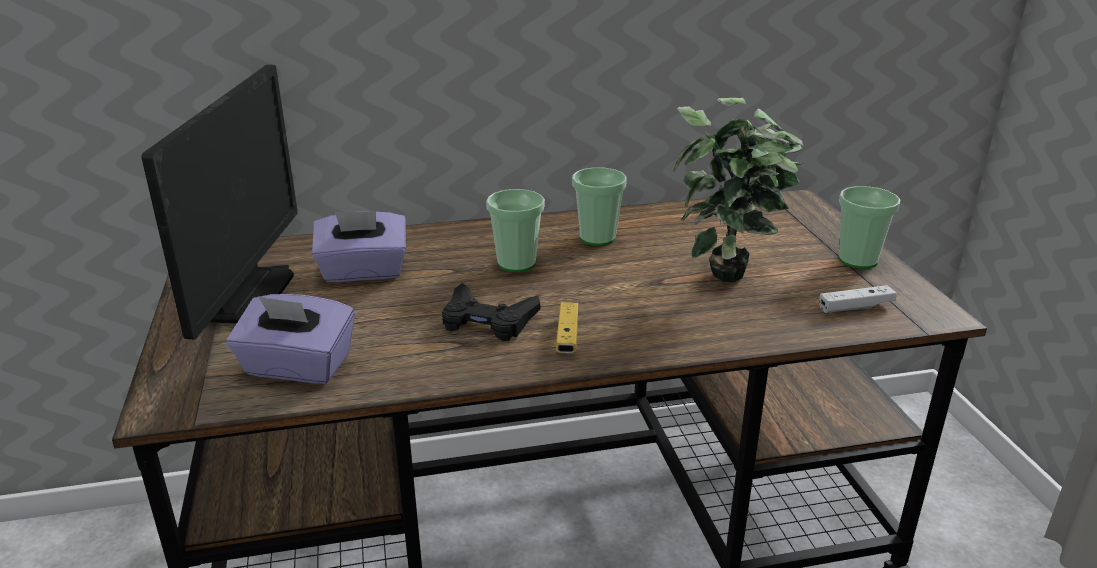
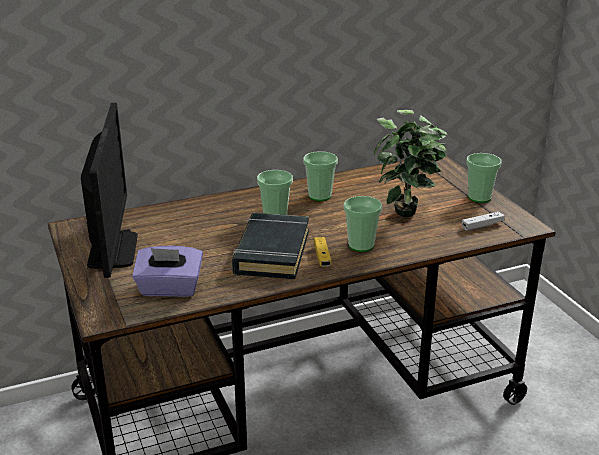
camera: 10 degrees left, 0 degrees up
purple tissue box [312,211,406,282] -> none
black game controller [442,283,540,341] -> black book [232,213,309,279]
none -> cup [343,196,382,252]

